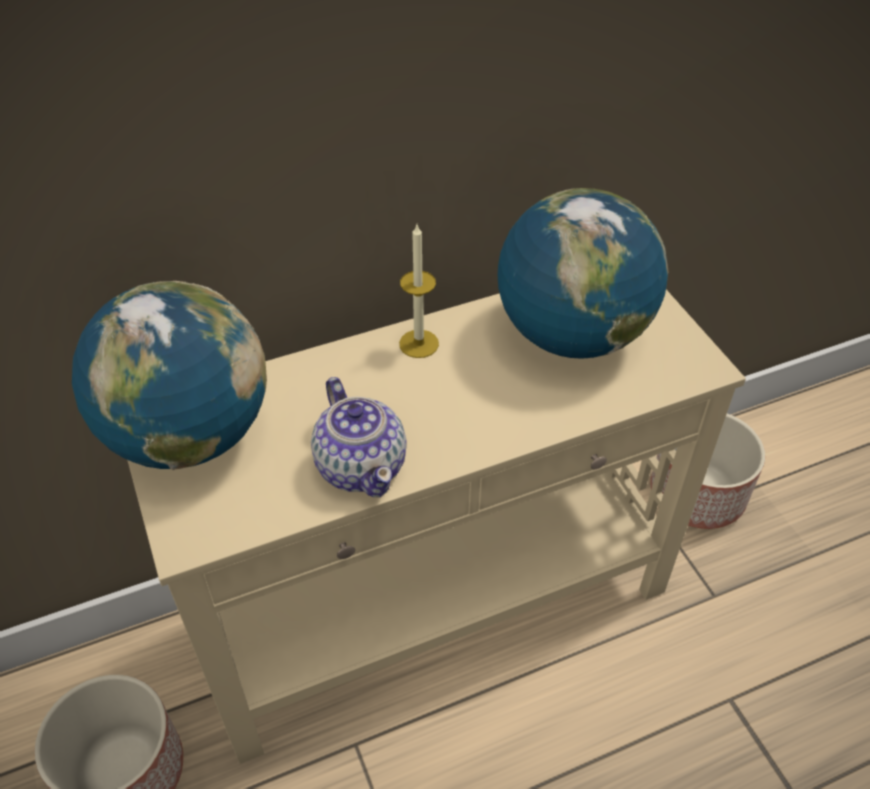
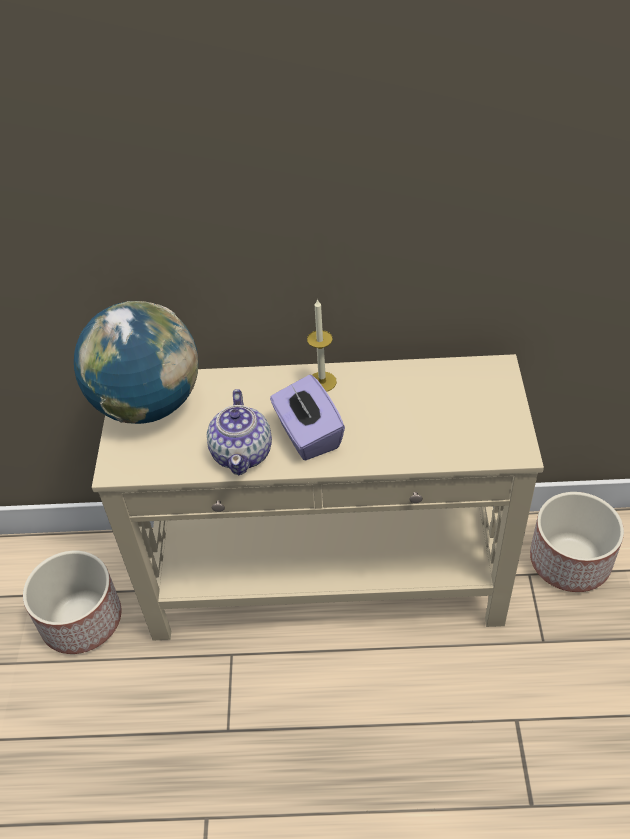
camera: 25 degrees right, 0 degrees up
globe [498,188,669,359] -> none
none -> purple tissue box [270,375,345,461]

